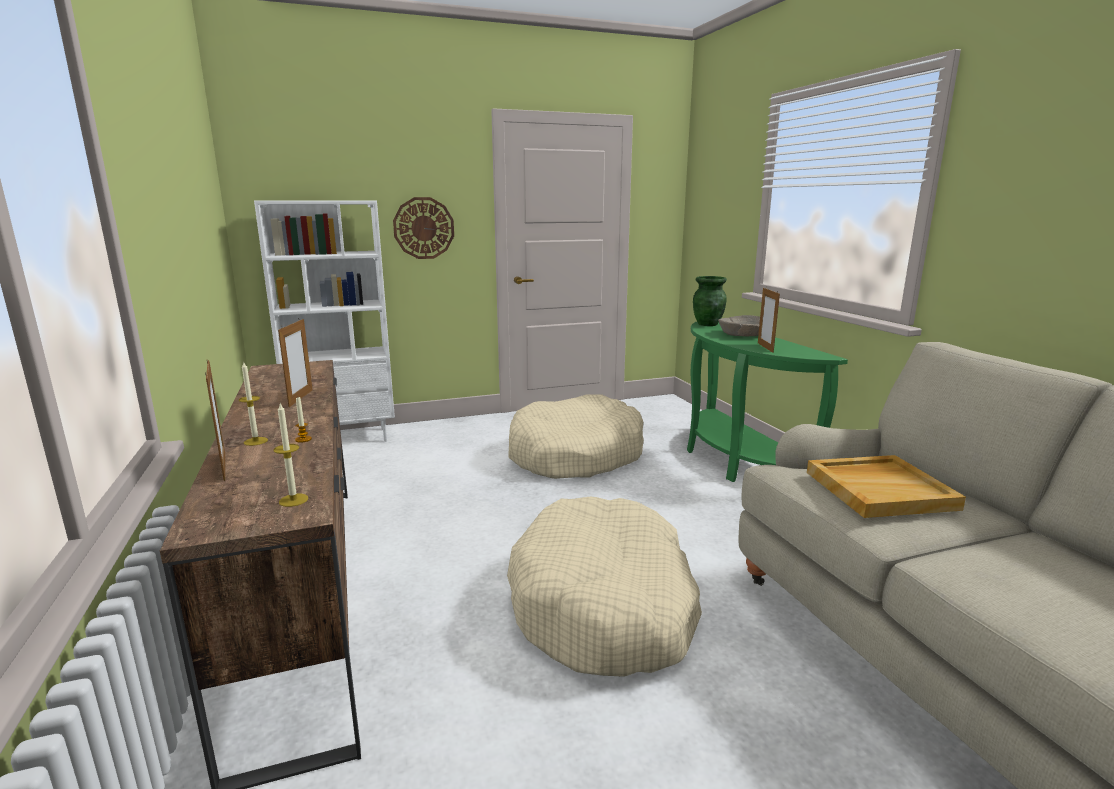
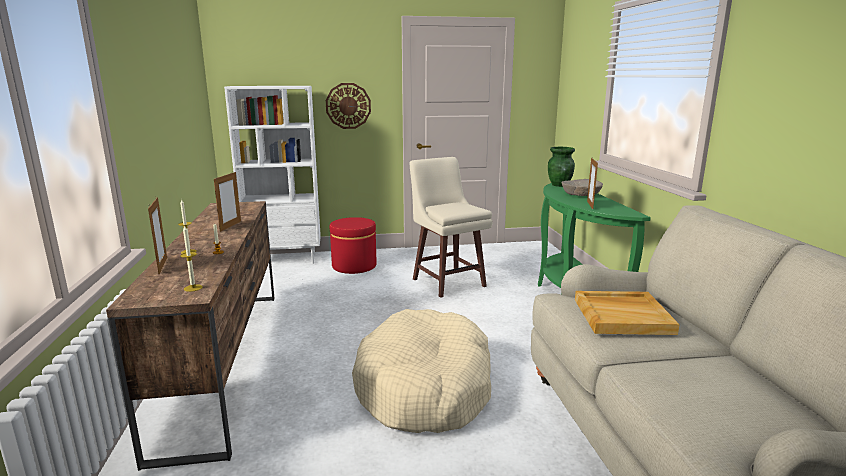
camera: 10 degrees right, 0 degrees up
beige dog bed [508,394,644,479] -> beige stool [409,157,493,298]
none -> red ottoman [330,217,377,274]

